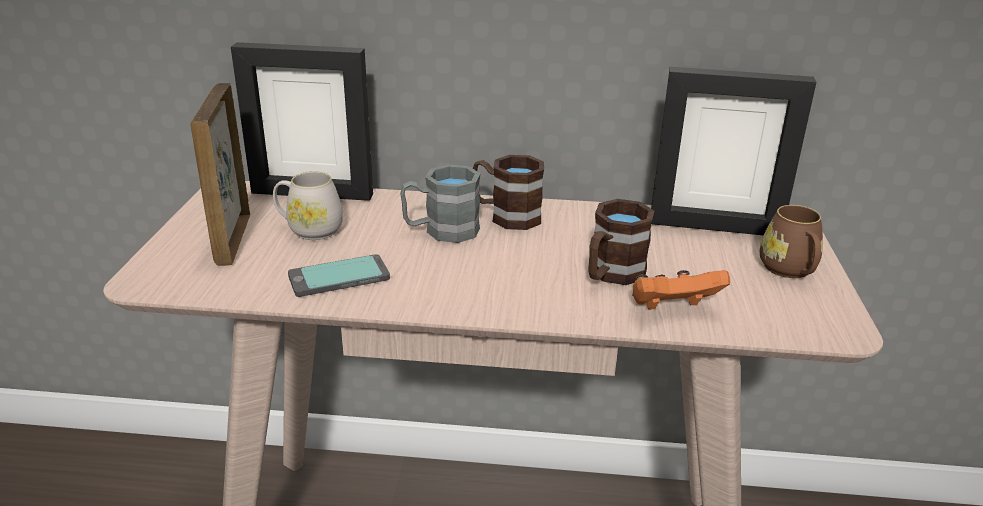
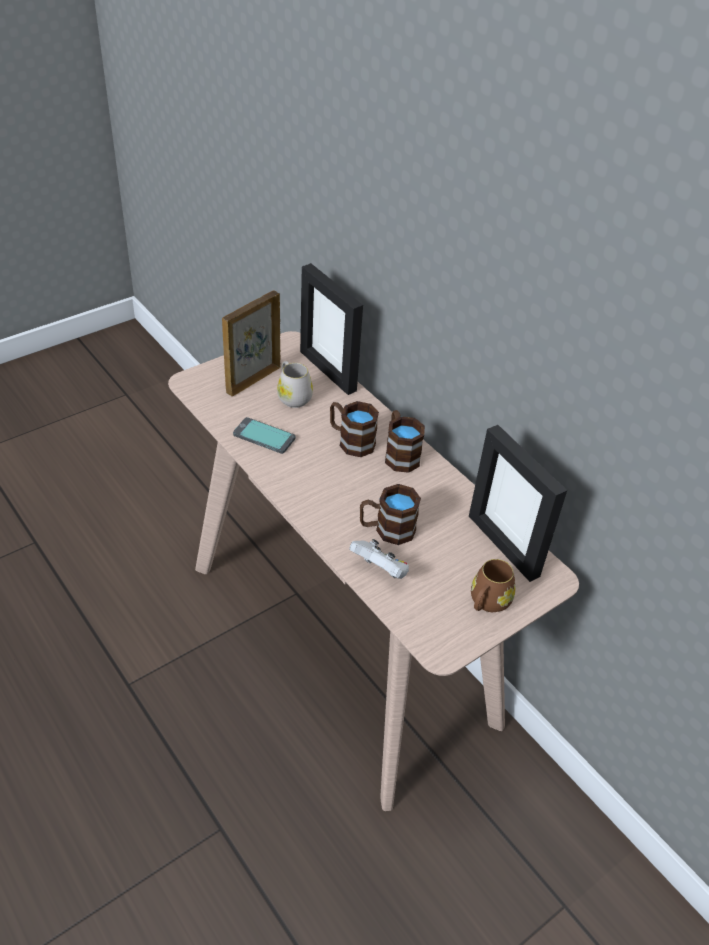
camera: 45 degrees right, 15 degrees up
grey mug [400,164,481,243] -> brown mug [330,401,379,457]
orange game controller [632,270,730,310] -> white game controller [349,539,409,579]

